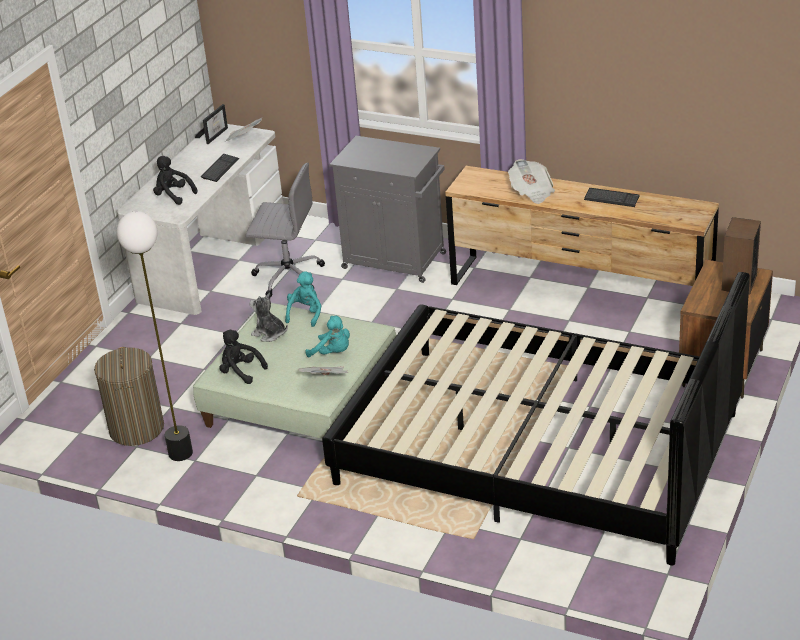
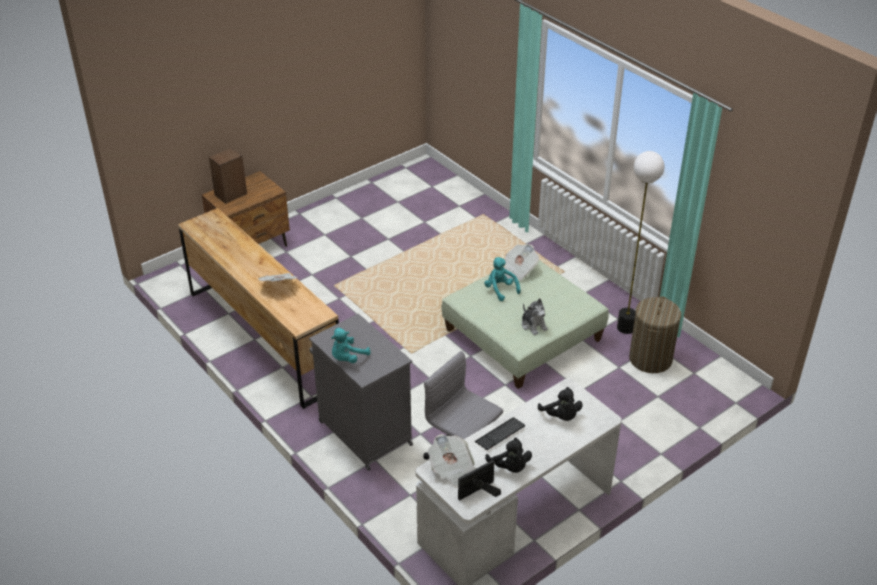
camera: 155 degrees left, 5 degrees up
black plush toy [220,330,268,384] -> black plush toy moved to [485,438,532,473]
turquoise plush toy [285,271,321,327] -> turquoise plush toy moved to [331,328,371,363]
black bed [322,272,750,566] -> none
keyboard [584,188,640,207] -> none

